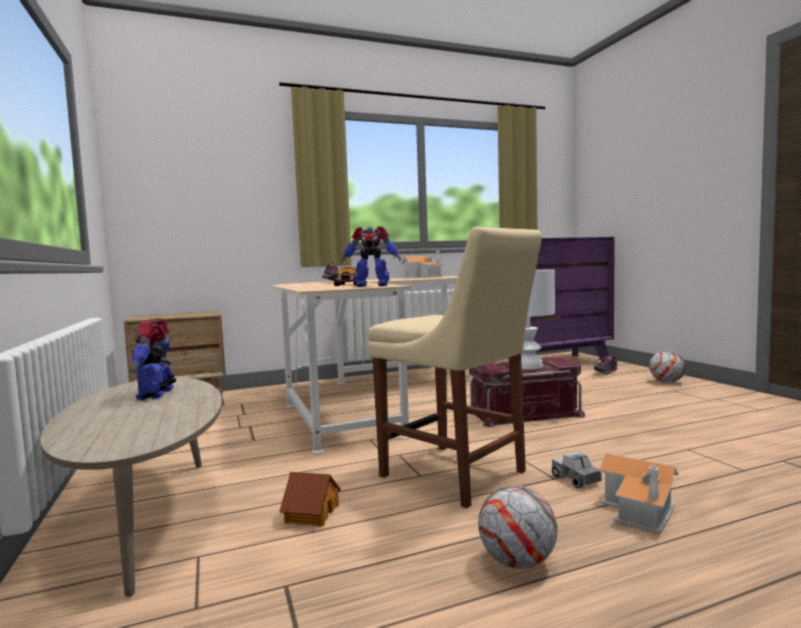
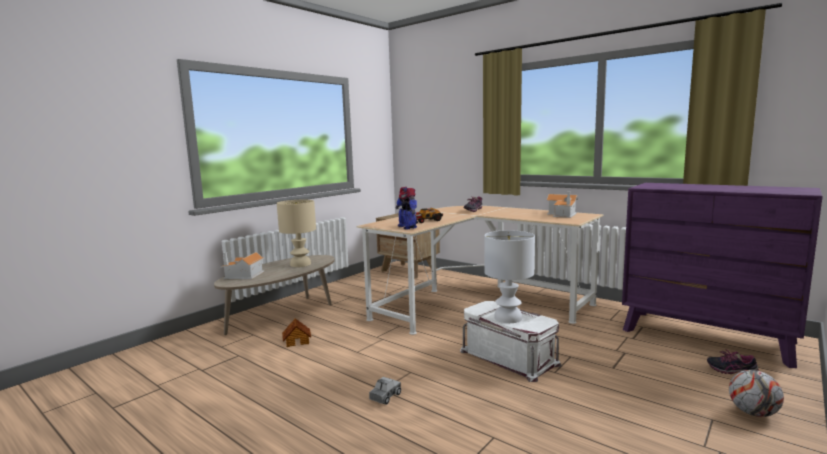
camera: 60 degrees right, 5 degrees up
toy robot [130,319,176,400] -> beige table lamp [277,200,316,267]
beige chair [368,227,542,508] -> none
red storage box [469,357,585,427] -> white storage box [460,301,562,382]
football [478,485,557,569] -> none
toy house [600,453,679,534] -> toy house moved to [220,252,265,279]

